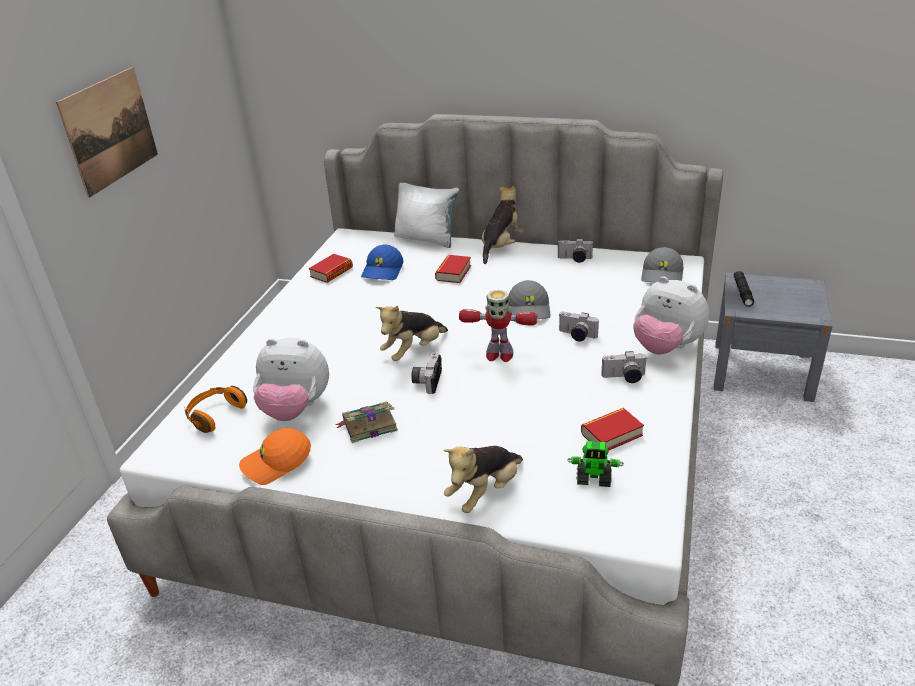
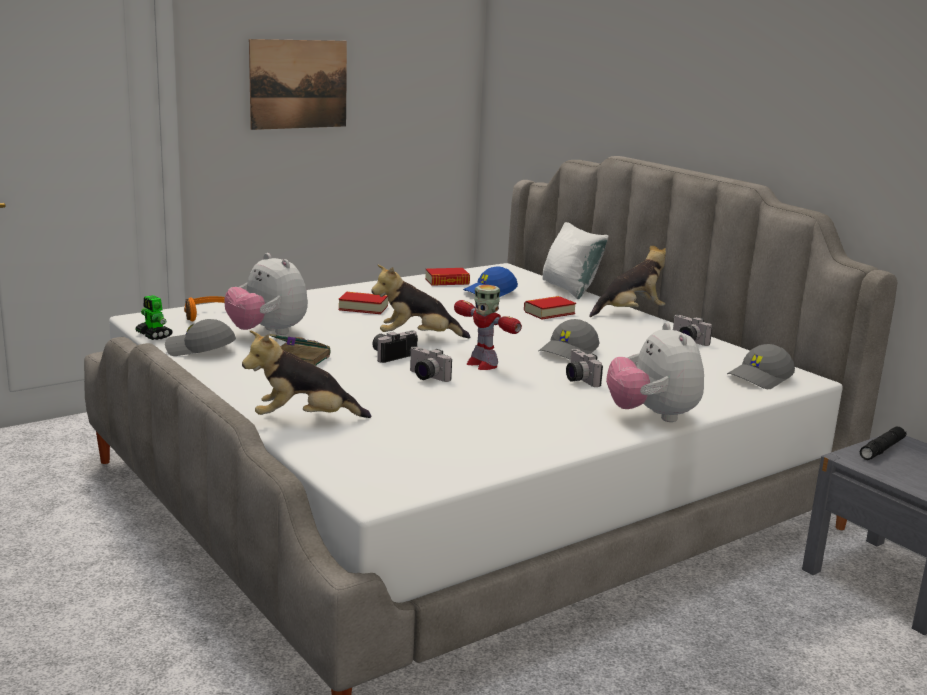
camera: 35 degrees right, 15 degrees down
orange cap [239,428,311,485] -> grey cap [165,319,236,356]
toy robot [567,441,624,487] -> toy robot moved to [135,295,173,340]
book [581,408,644,451] -> book moved to [339,292,388,314]
camera [601,351,648,383] -> camera moved to [410,347,452,382]

